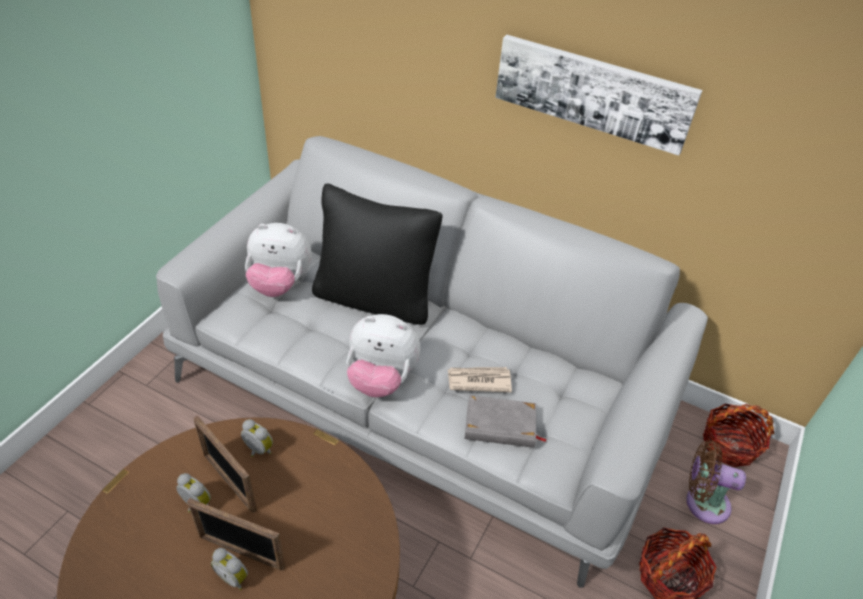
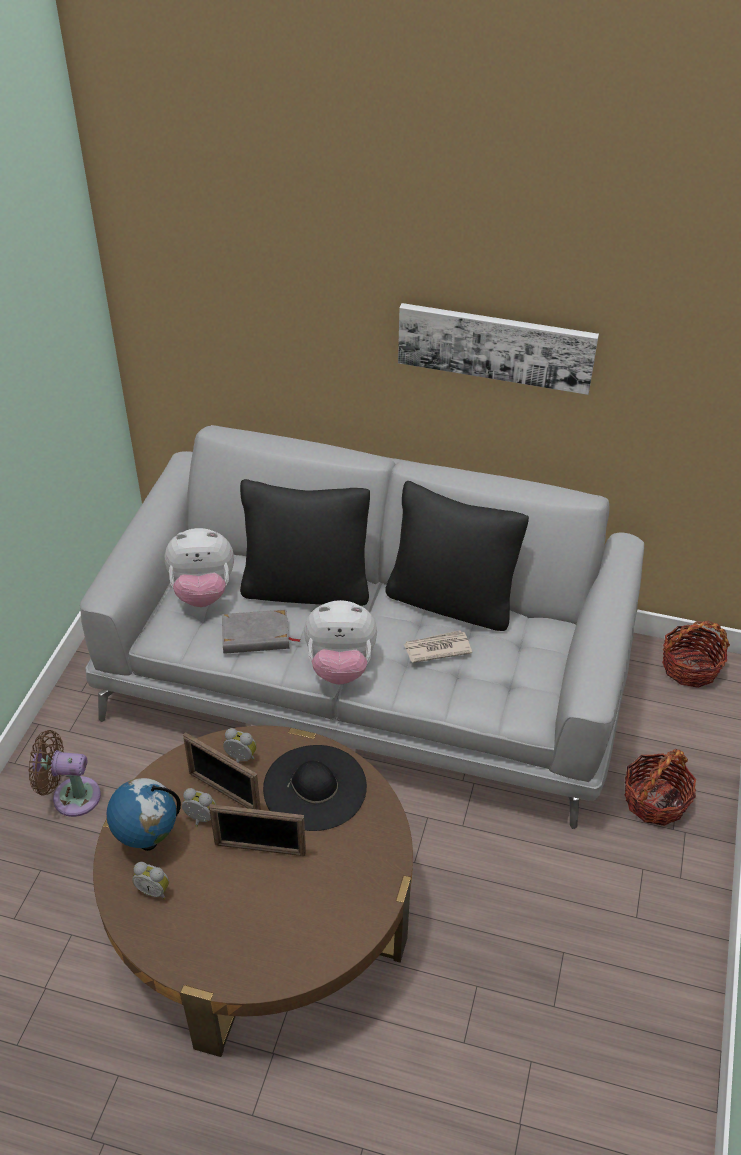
camera: 10 degrees left, 0 degrees up
alarm clock [211,548,248,590] -> alarm clock moved to [132,862,169,900]
grey book [465,395,547,448] -> grey book moved to [222,609,301,654]
brown fan [686,440,746,524] -> brown fan moved to [29,730,101,817]
none -> globe [107,778,181,851]
none -> black hat [263,745,367,831]
none -> black pillow [385,481,529,631]

